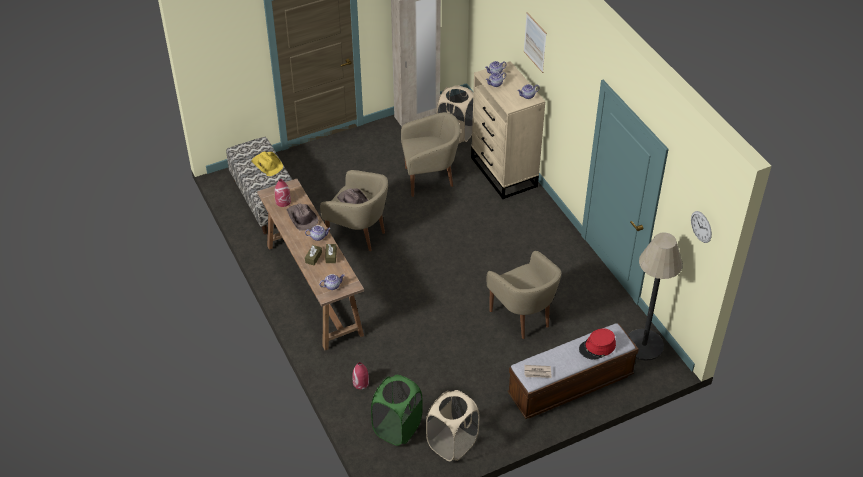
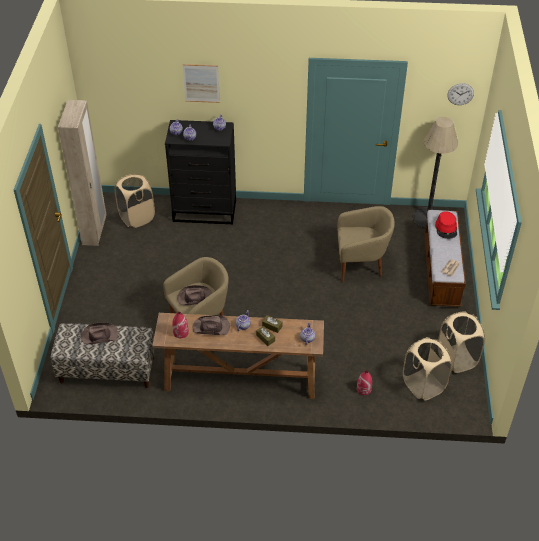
camera: 60 degrees left, 0 degrees up
yellow hat [251,151,283,176] -> brown hat [81,323,118,344]
green laundry basket [371,375,422,446] -> beige laundry basket [403,337,452,401]
beige armchair [401,112,461,197] -> none
beige dresser [471,61,545,199] -> black dresser [165,120,236,225]

